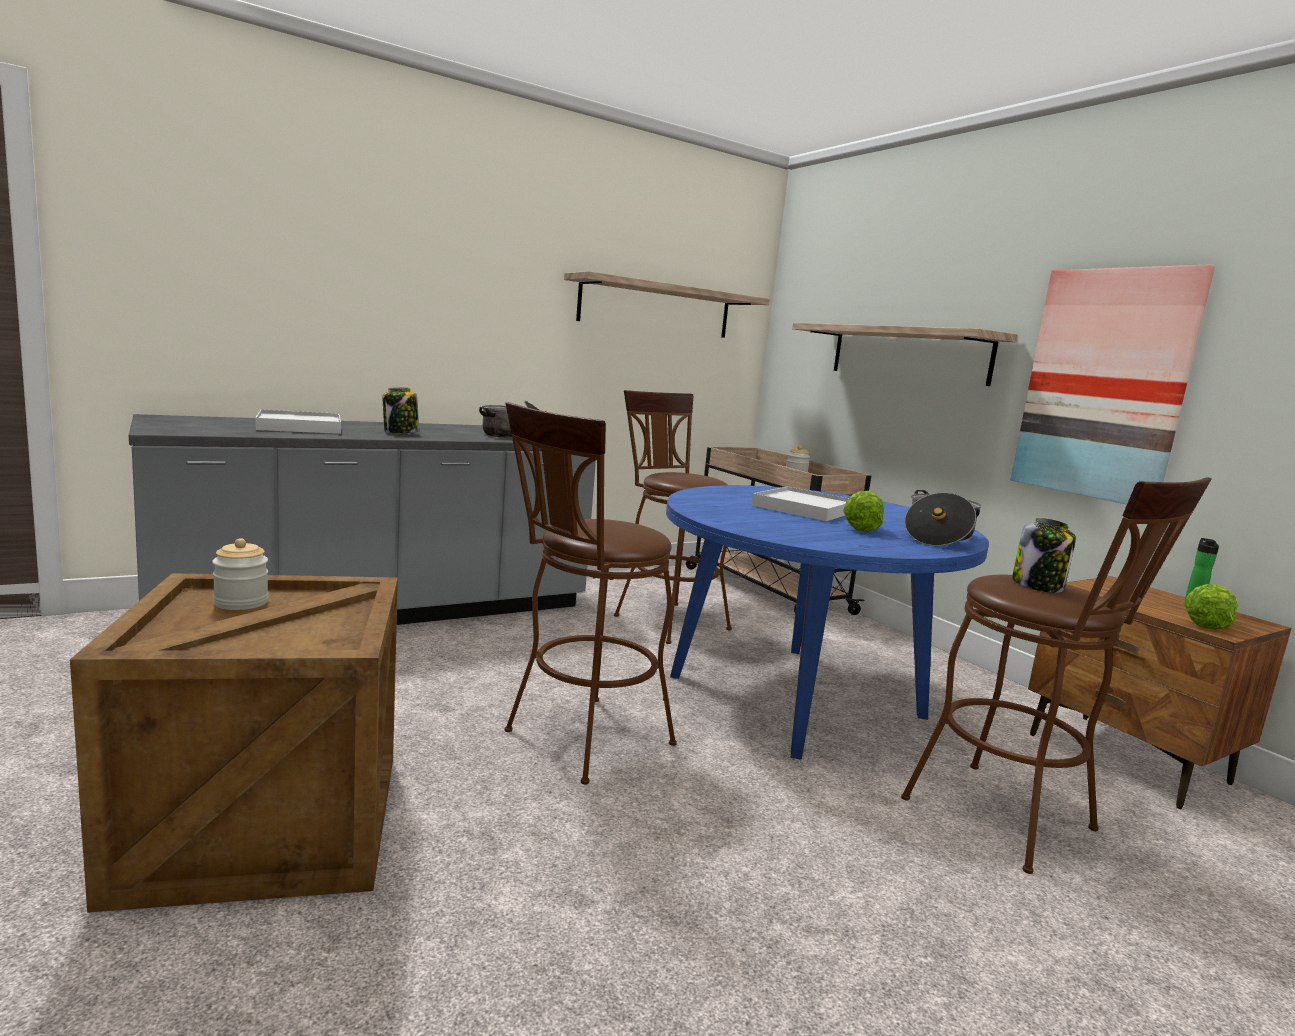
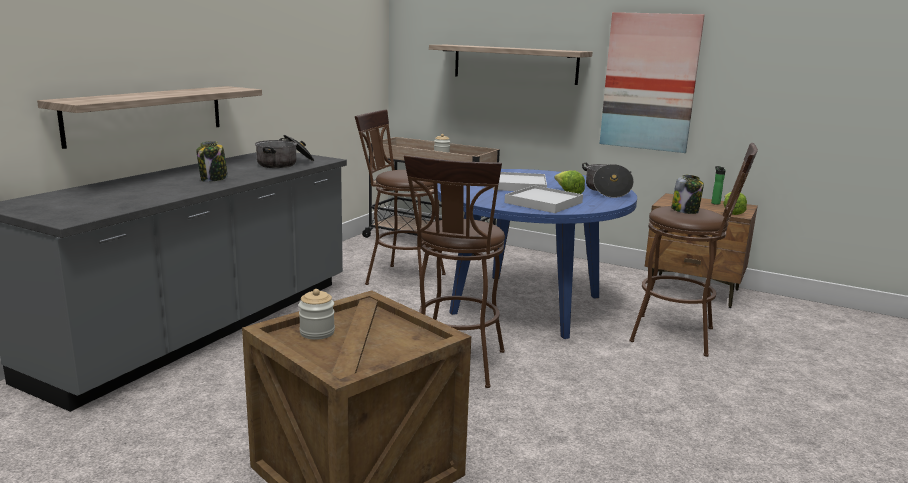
camera: 30 degrees left, 5 degrees up
white tray [255,409,341,434] -> white tray moved to [504,185,583,213]
shelf [564,271,770,338] -> shelf moved to [37,86,262,149]

